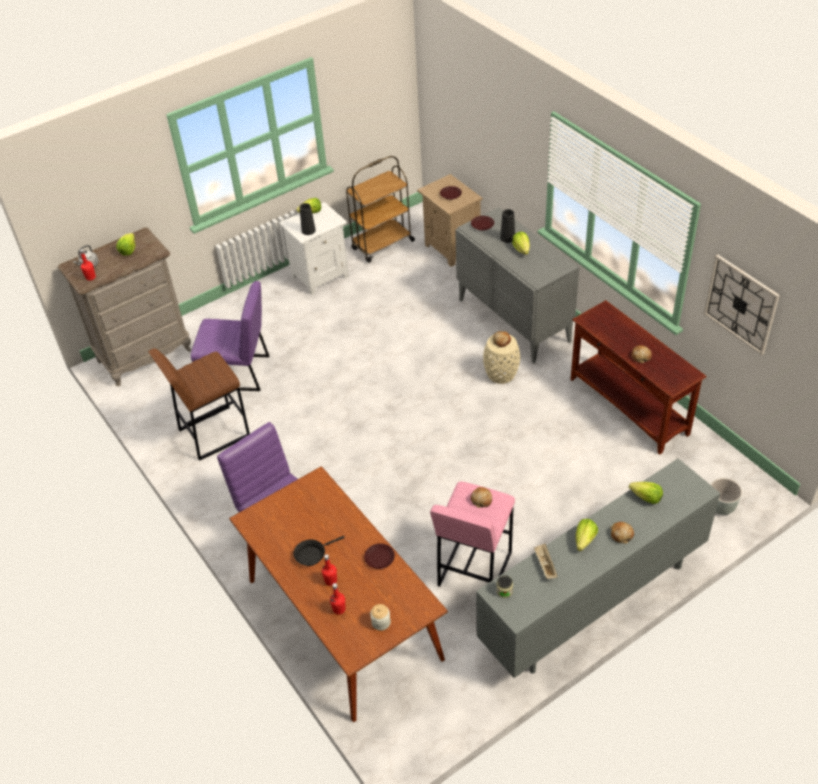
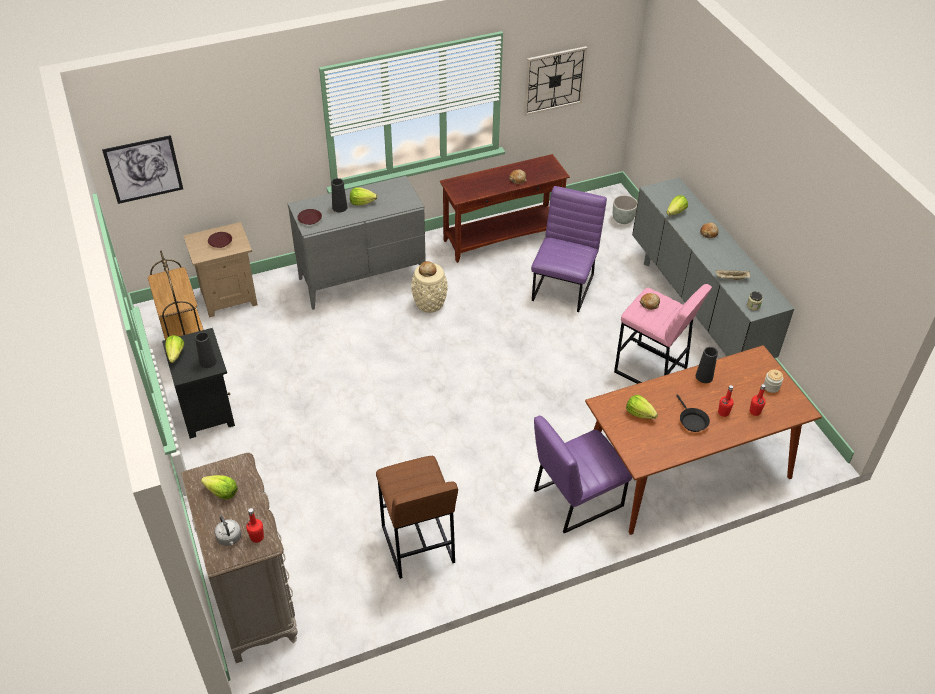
camera: 80 degrees left, 0 degrees up
purple chair [191,281,269,391] -> purple chair moved to [531,186,607,312]
white nightstand [279,202,349,295] -> black nightstand [162,328,235,439]
brown plate [364,543,395,569] -> black vase [696,347,718,383]
lettuce [575,519,598,551] -> lettuce moved to [626,395,658,419]
none -> picture [102,135,183,204]

